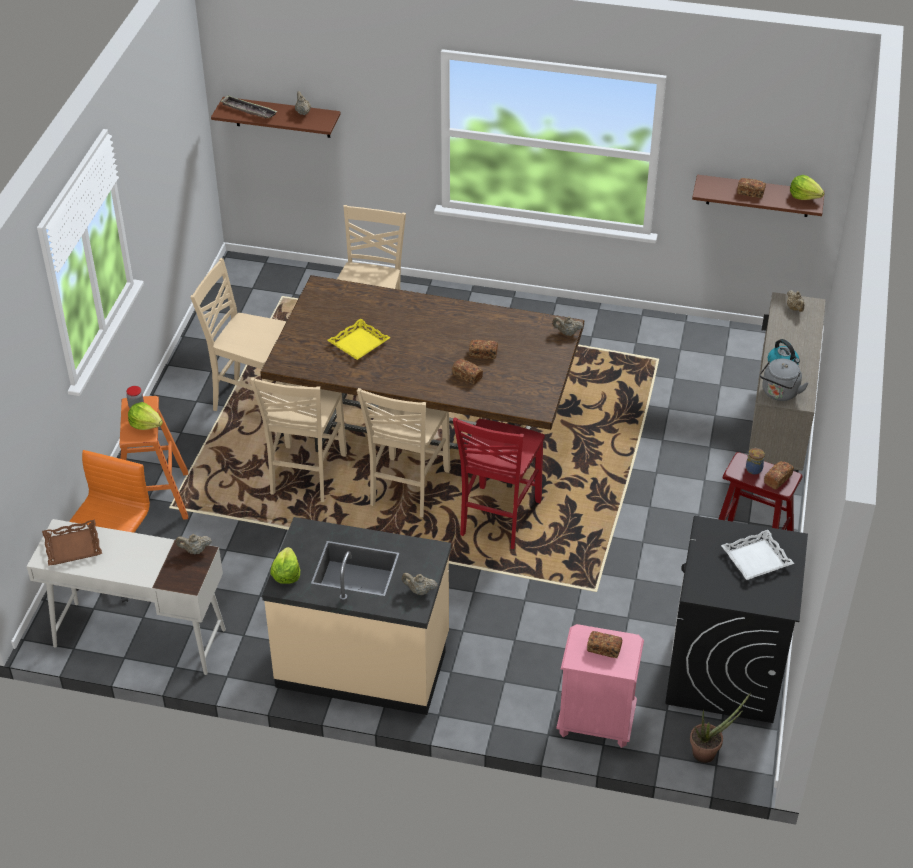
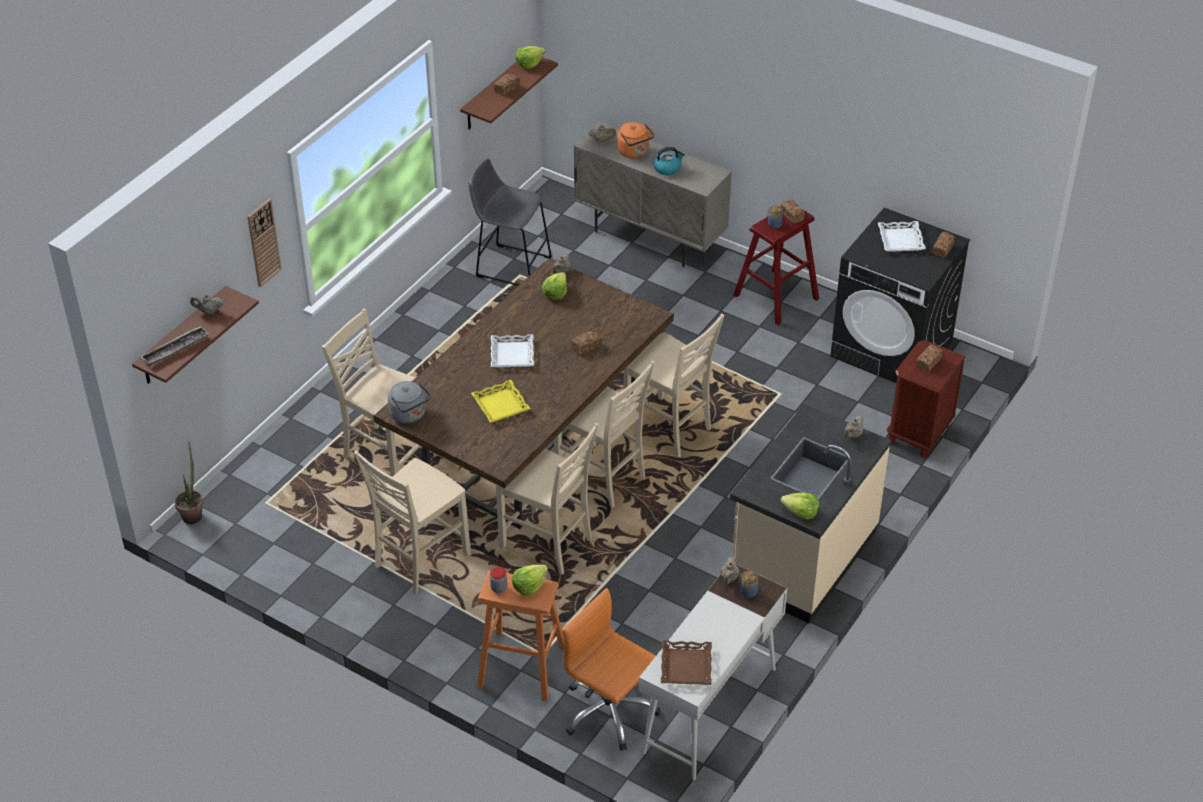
camera: 70 degrees left, 0 degrees up
red chair [453,418,545,549] -> beige chair [623,314,724,458]
bread [469,339,498,359] -> bread moved to [933,232,955,258]
pink nightstand [556,624,644,748] -> brown nightstand [887,340,966,458]
potted plant [690,692,751,763] -> potted plant moved to [174,442,204,524]
grey kettle [760,358,809,401] -> grey kettle moved to [388,381,431,424]
none -> wall clock [247,199,281,287]
none -> grey stool [469,158,552,286]
none -> white tray [491,334,534,367]
none -> lettuce [542,272,567,300]
none -> orange kettle [617,122,655,158]
none -> jar [738,571,758,598]

